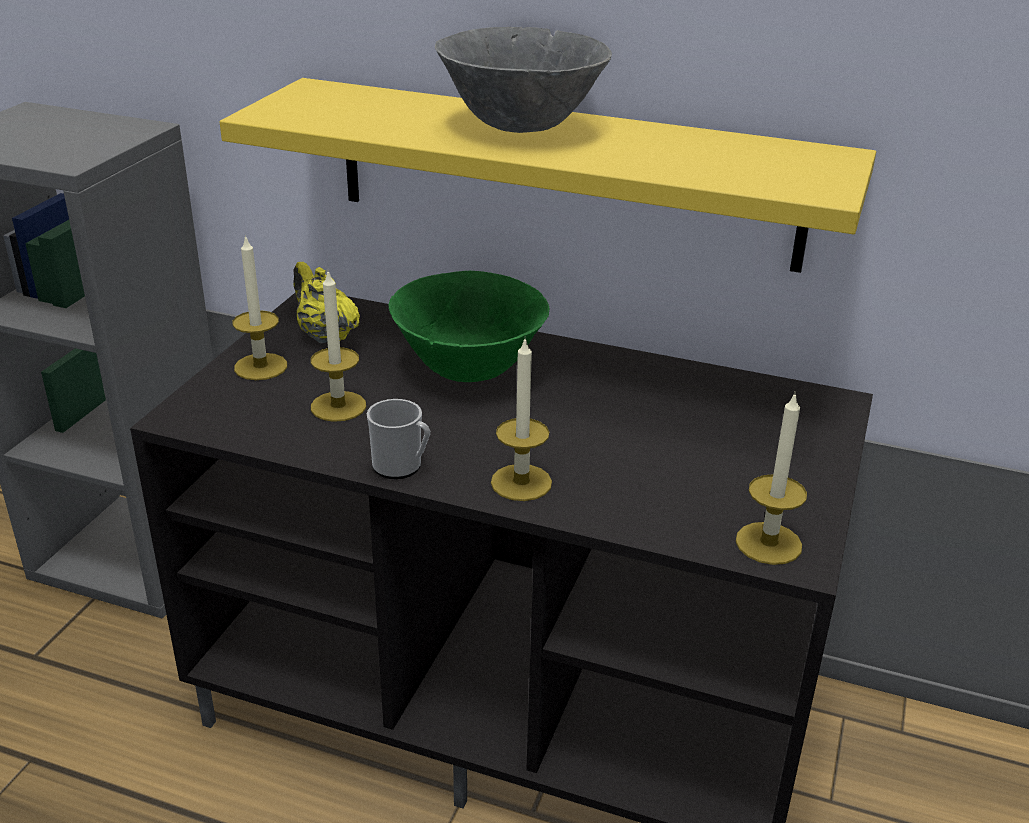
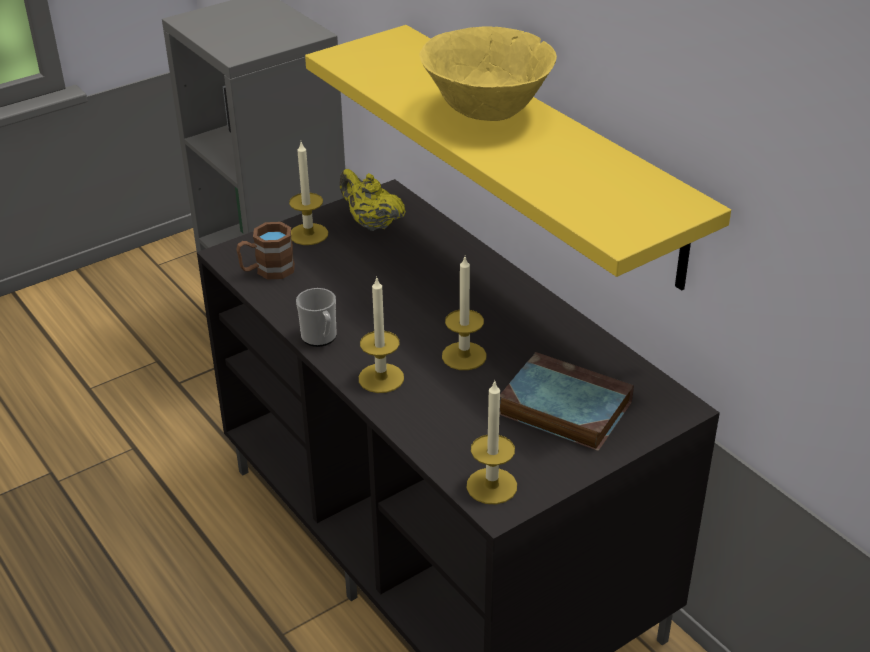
camera: 35 degrees right, 5 degrees up
yellow teapot [293,262,360,343] -> yellow teapot turned 45 degrees counterclockwise [340,169,406,231]
candle [311,269,366,422] -> candle moved to [442,257,486,370]
green bowl [389,271,549,382] -> none
grey bowl [435,27,612,133] -> yellow bowl [419,27,557,121]
none -> brown mug [236,222,295,279]
none -> book [499,352,634,451]

